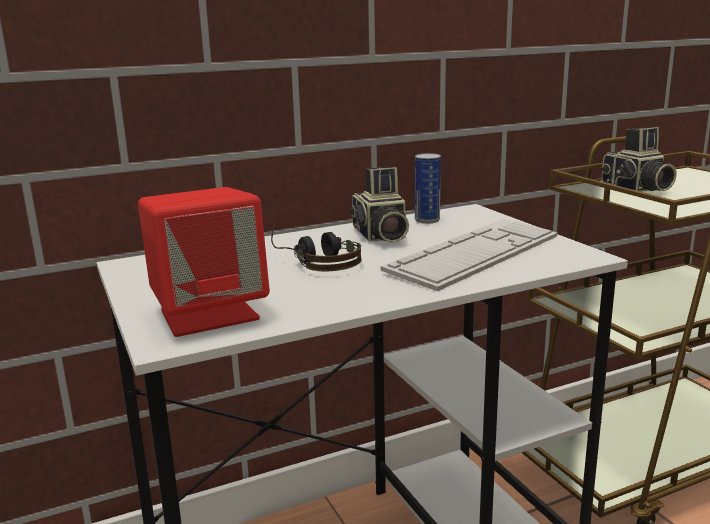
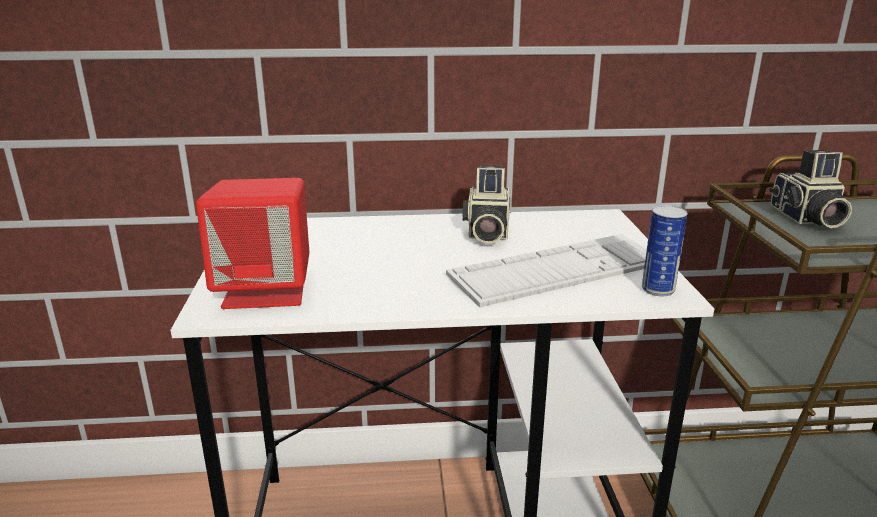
camera: 20 degrees right, 5 degrees up
headphones [271,223,362,272] -> none
can [415,153,441,224] -> can moved to [642,205,688,296]

